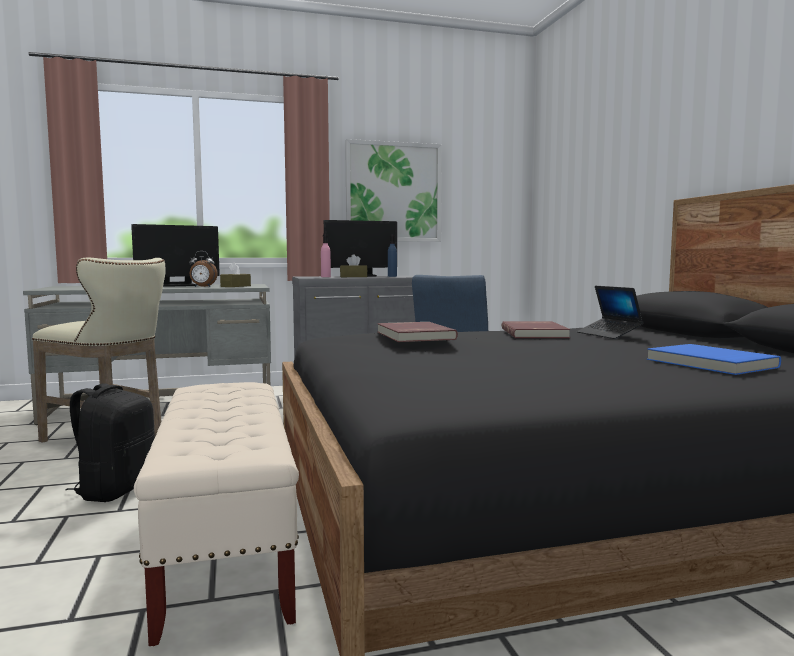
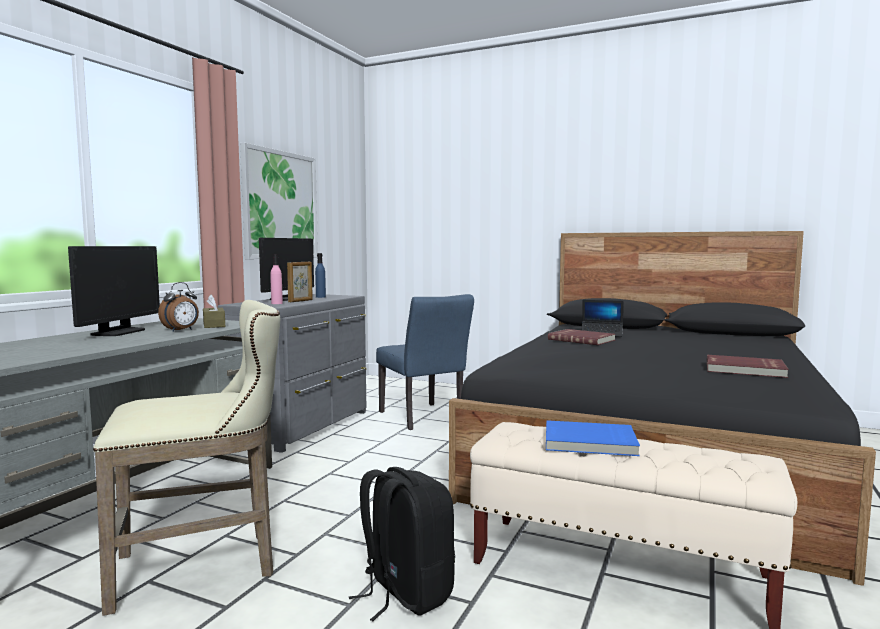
camera: 50 degrees left, 0 degrees up
brown tissue box [340,254,367,277] -> picture frame [287,262,313,302]
red book [377,322,458,342] -> red book moved to [707,355,789,378]
blue book [647,344,781,375] -> blue book moved to [546,420,640,456]

